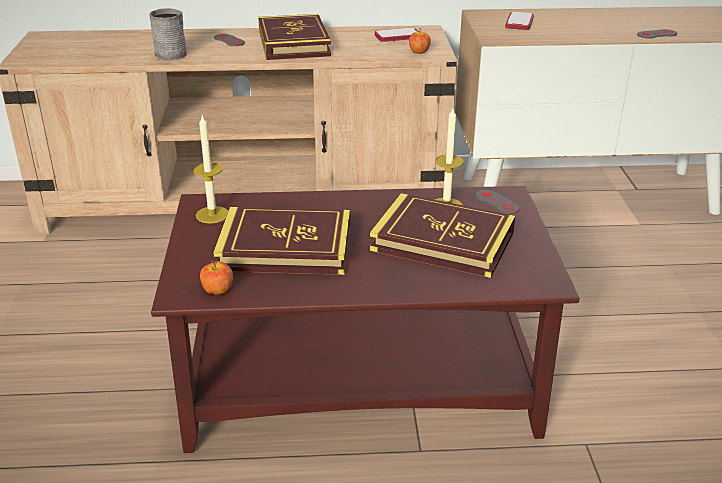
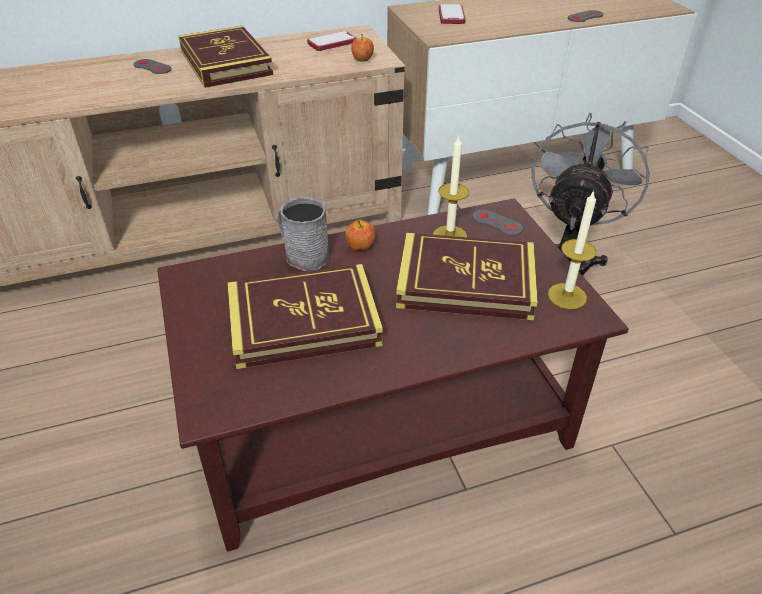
camera: 15 degrees left, 10 degrees up
grey mug [149,8,187,61] -> grey mug moved to [278,197,329,271]
candle [193,116,228,224] -> candle moved to [548,191,597,309]
apple [200,261,233,295] -> apple moved to [345,220,375,251]
none -> grey fan [531,112,650,275]

